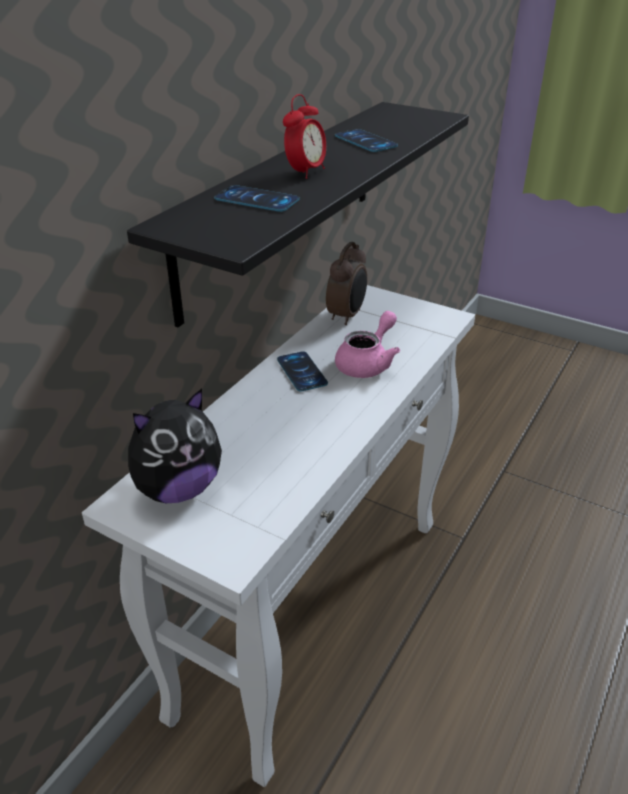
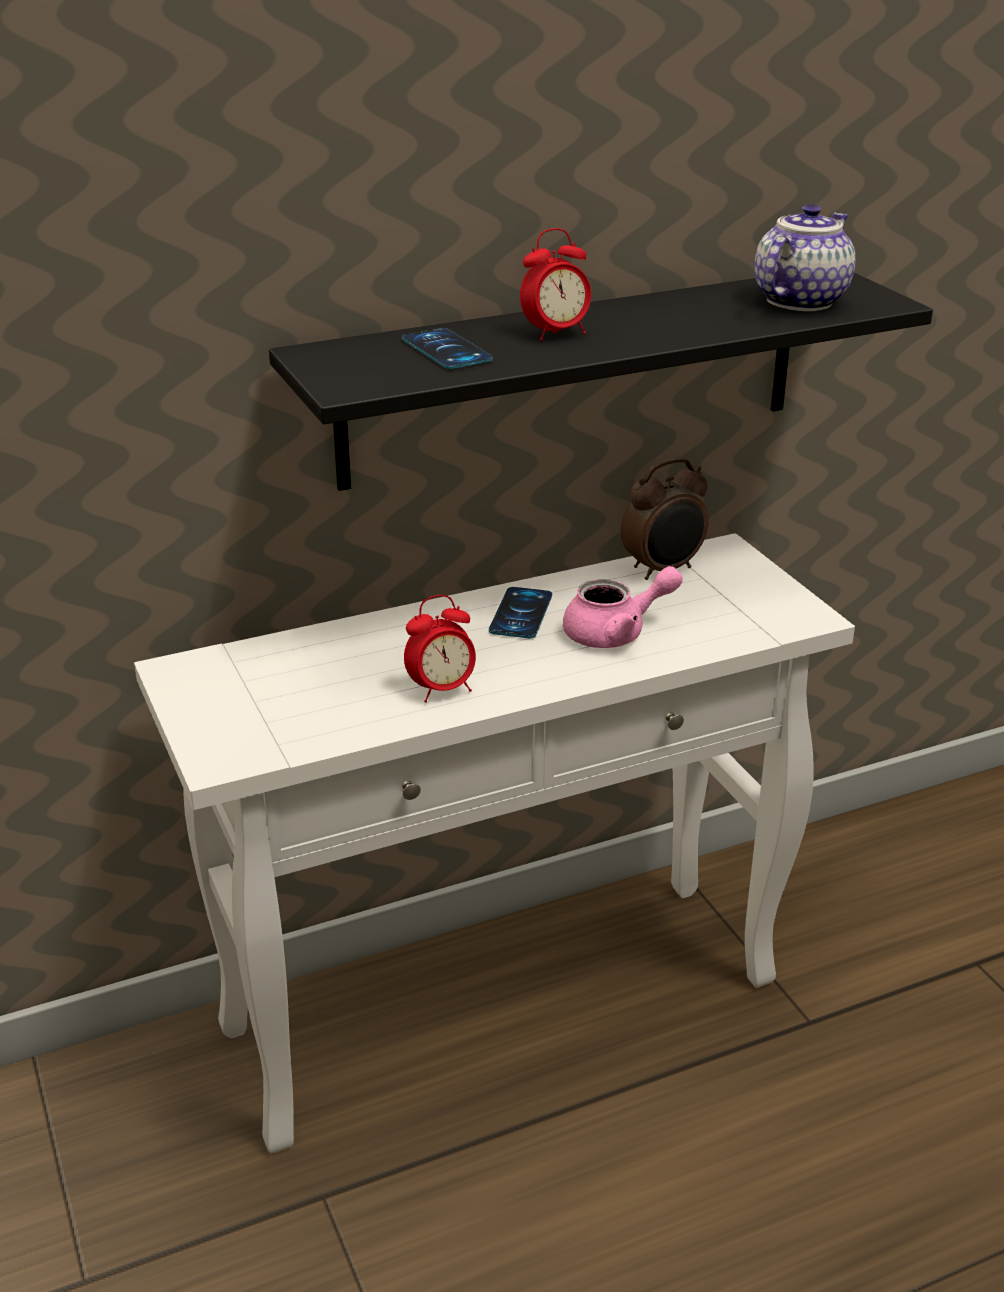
camera: 35 degrees right, 5 degrees down
plush toy [128,389,222,503] -> none
phone [335,129,398,152] -> none
none -> alarm clock [404,595,476,703]
none -> teapot [754,204,856,311]

